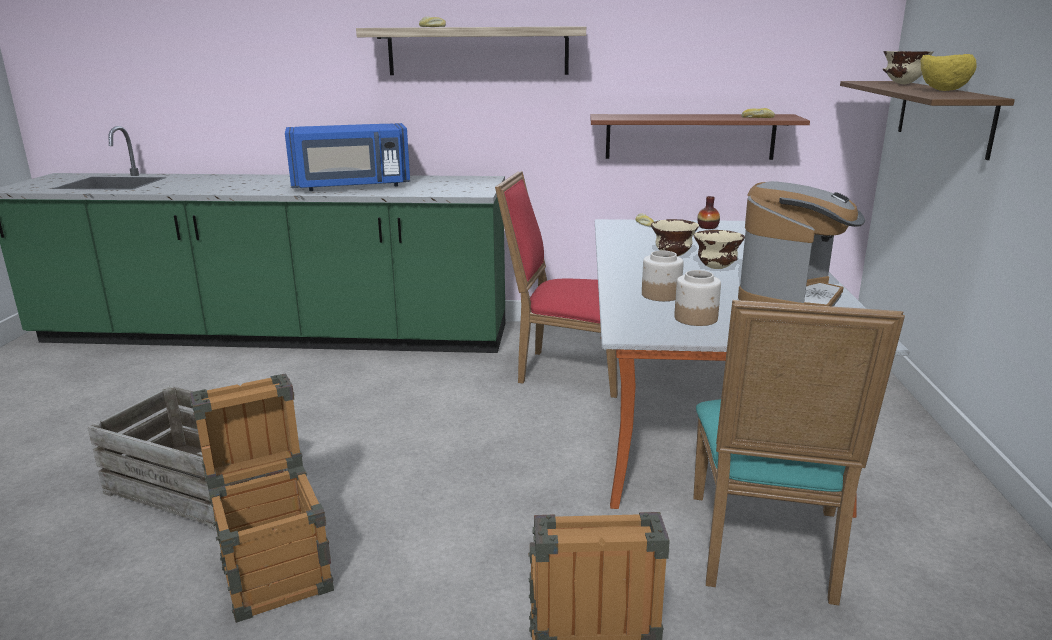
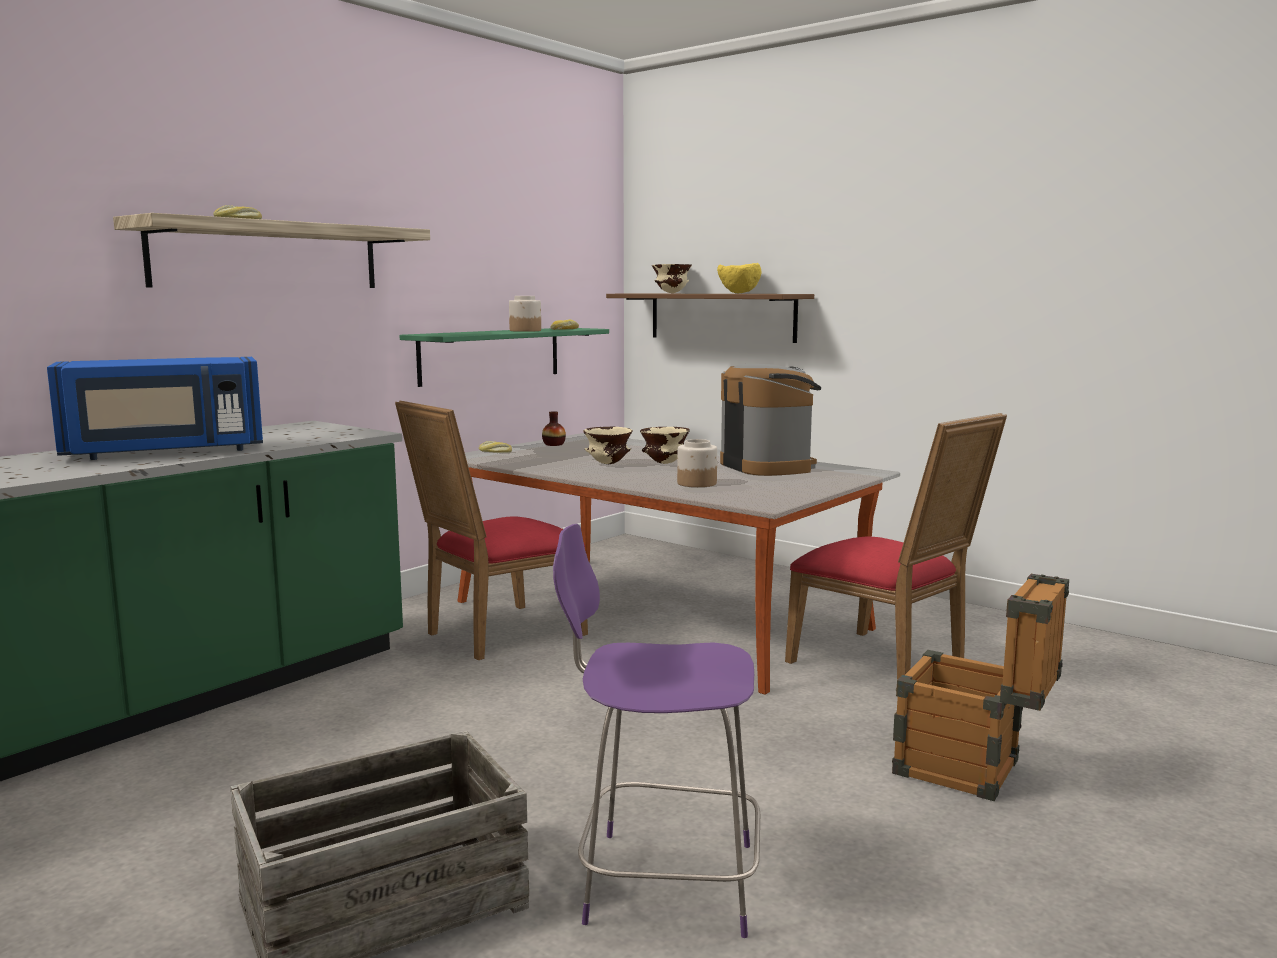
camera: 55 degrees left, 10 degrees down
crate [190,373,334,623] -> purple stool [553,524,760,938]
blue microwave [285,123,410,191] -> blue microwave turned 45 degrees clockwise [47,357,263,460]
brown shelf [590,114,810,160] -> green shelf [399,328,609,387]
jar [674,270,721,326] -> jar moved to [509,296,541,332]
turquoise chair [693,300,905,605] -> red chair [785,413,1007,680]

